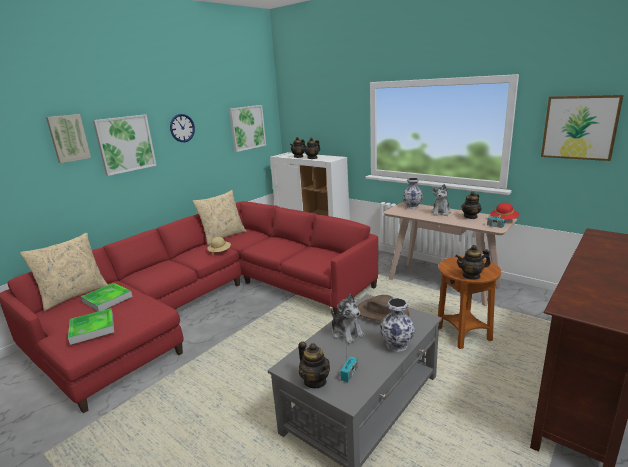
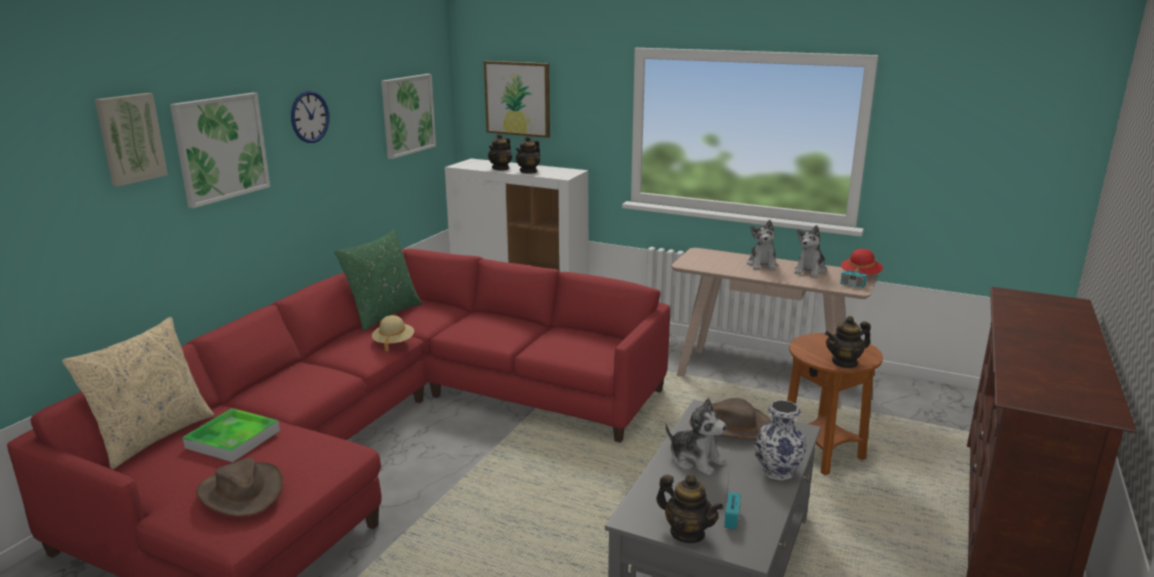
camera: 15 degrees left, 0 degrees up
tray [68,308,114,345] -> brown hat [196,458,283,517]
beige pillow [193,190,247,245] -> green pillow [334,229,422,331]
vase [402,178,423,209] -> none
teapot [461,191,481,219] -> plush toy [794,225,827,278]
picture [541,95,624,161] -> picture moved to [484,61,550,138]

